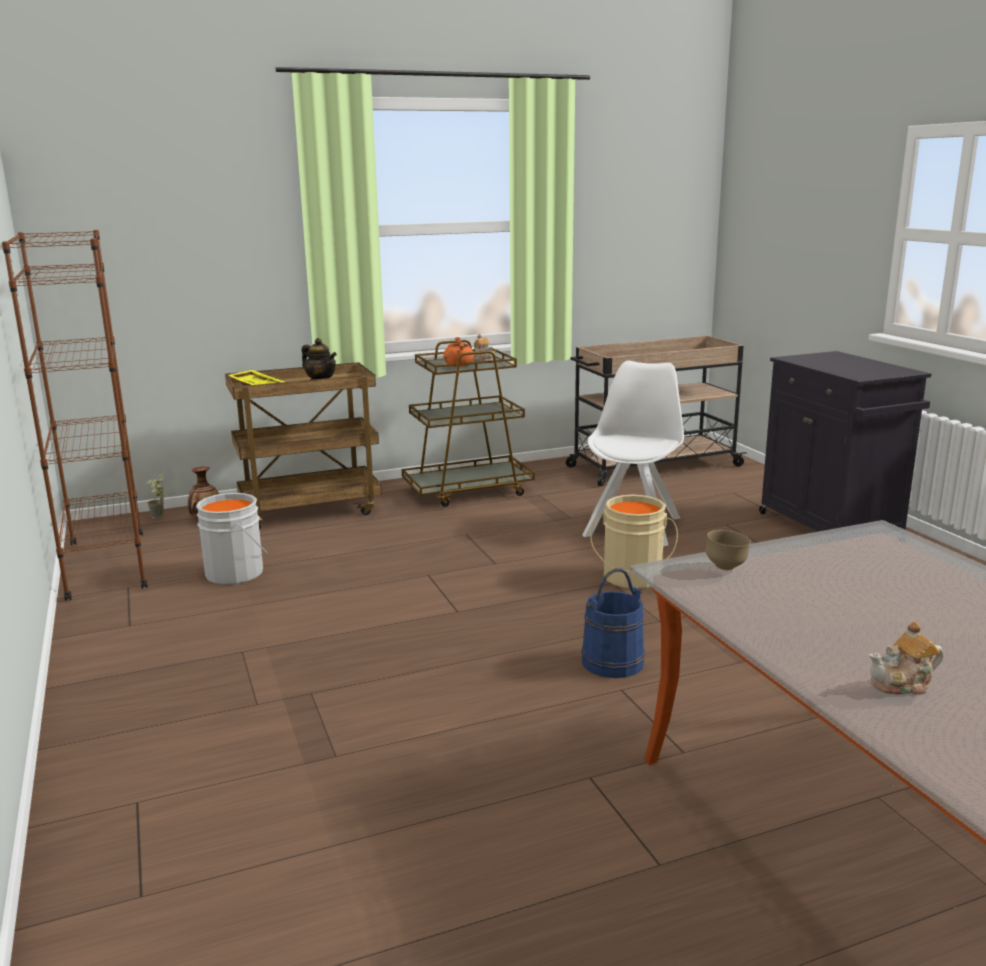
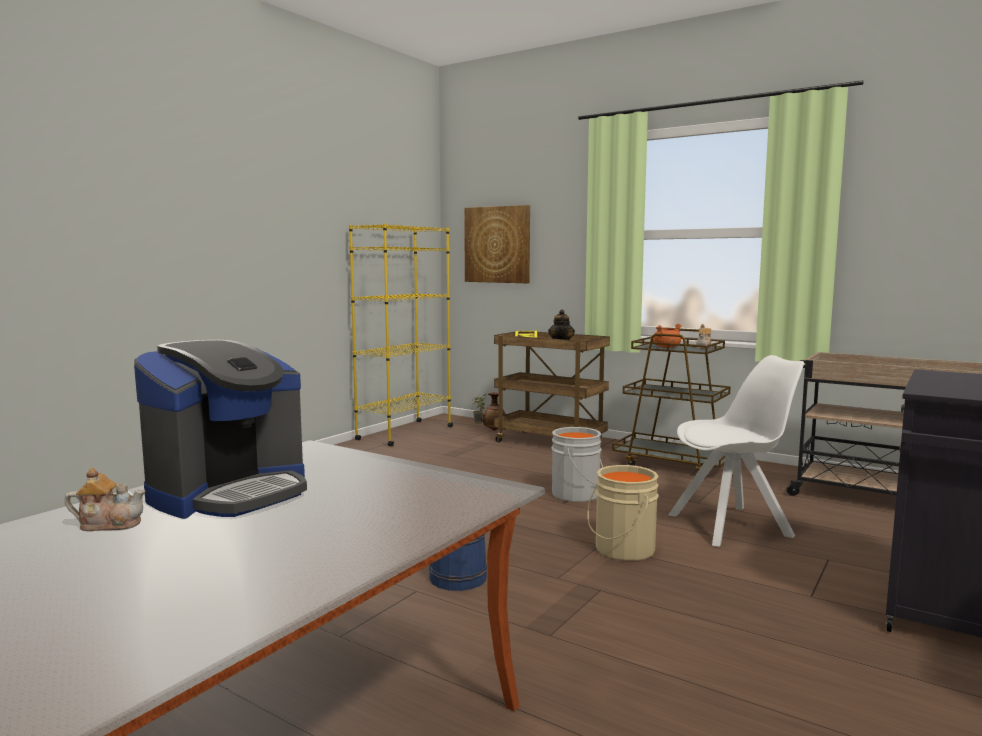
camera: 55 degrees right, 10 degrees down
brown bookcase [2,230,148,601] -> yellow bookcase [349,223,453,447]
grey bucket [196,493,267,585] -> grey bucket moved to [551,427,603,502]
brown bowl [706,530,751,570] -> none
teapot [869,622,944,695] -> teapot turned 135 degrees clockwise [64,468,145,531]
none -> coffee machine [134,340,307,519]
none -> picture [464,205,530,283]

